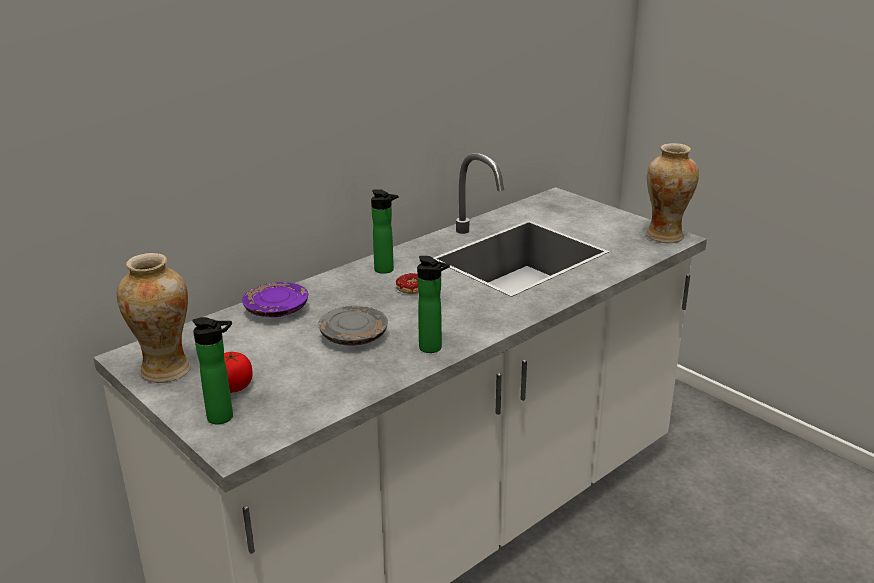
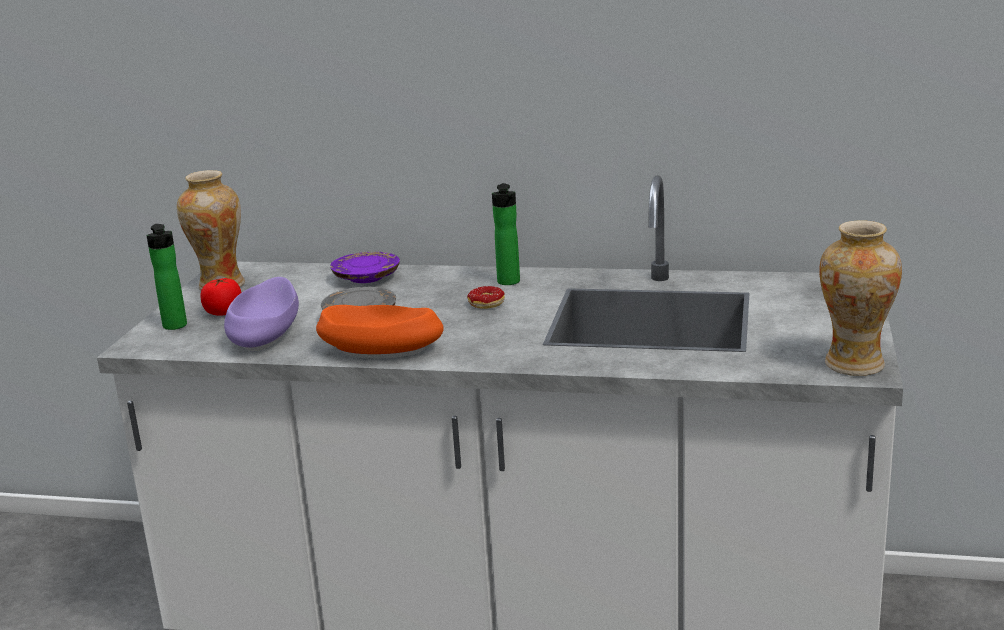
camera: 55 degrees right, 5 degrees down
bottle [417,256,450,353] -> orange bowl [316,305,444,358]
none -> purple bowl [224,277,299,352]

